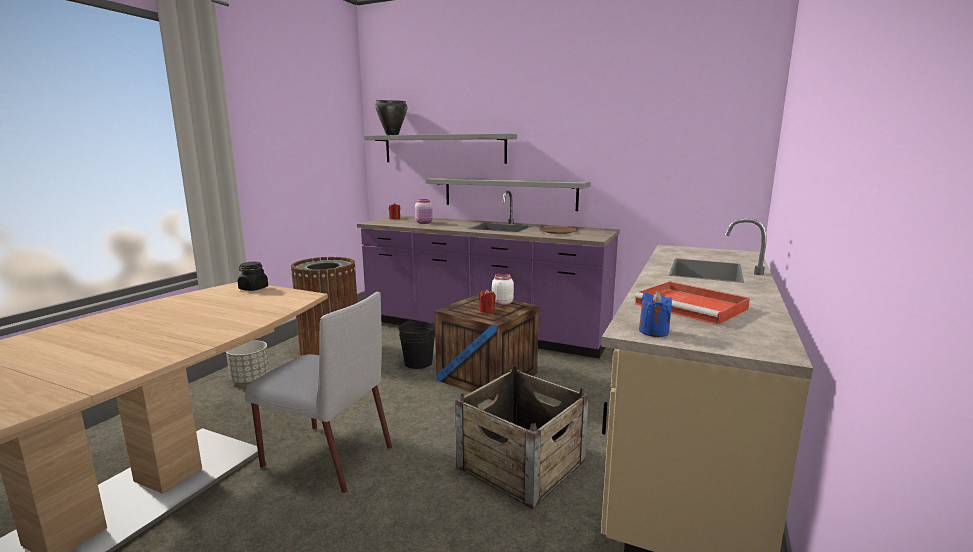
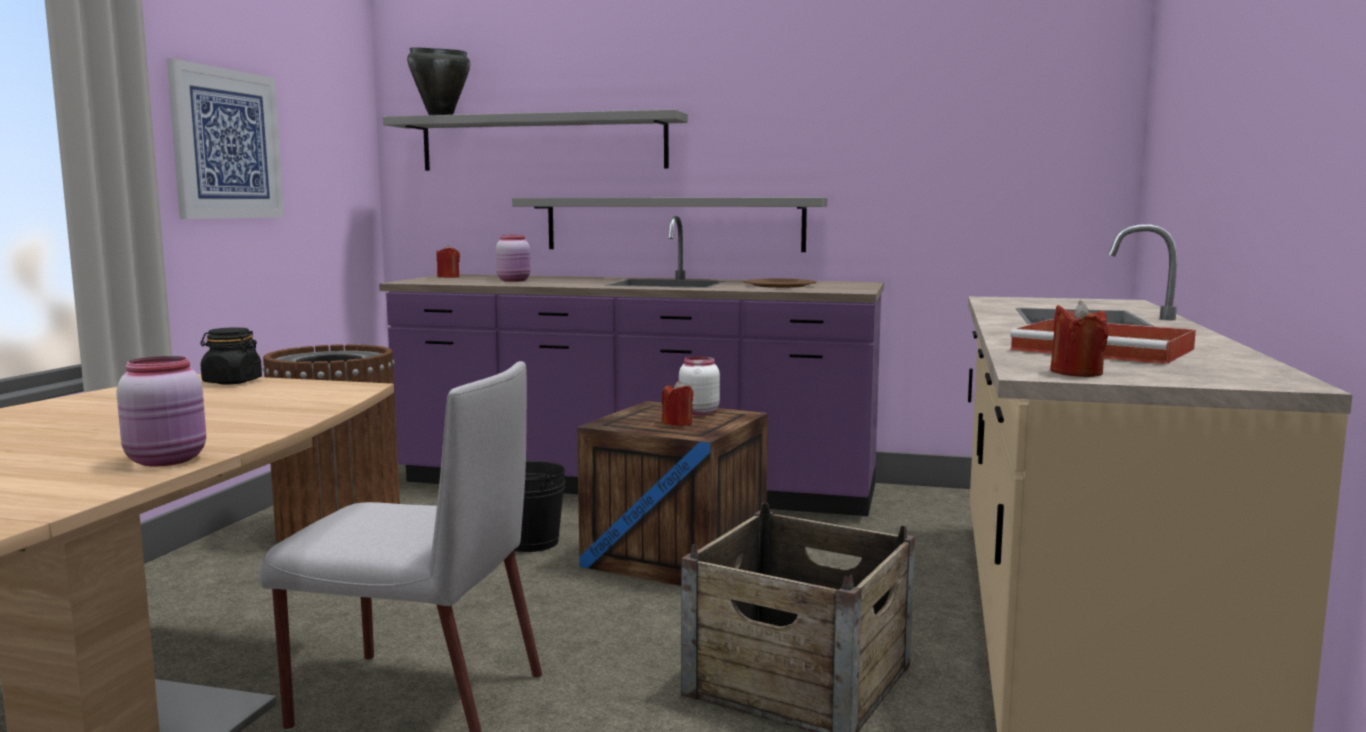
camera: 10 degrees left, 5 degrees down
grey planter [226,341,270,384] -> none
blue candle [639,291,672,337] -> red candle [1050,300,1108,377]
none -> pink jar [117,356,206,466]
none -> picture [167,59,284,219]

